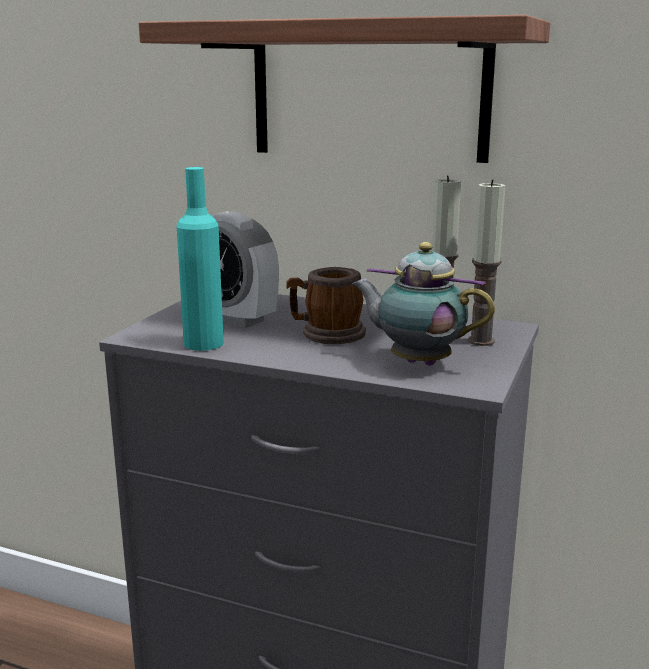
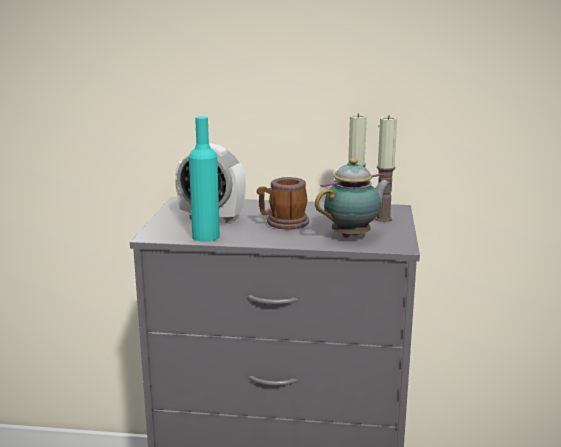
camera: 15 degrees left, 0 degrees up
shelf [139,15,550,163] -> none
teapot [352,242,495,366] -> teapot turned 135 degrees clockwise [315,158,391,238]

